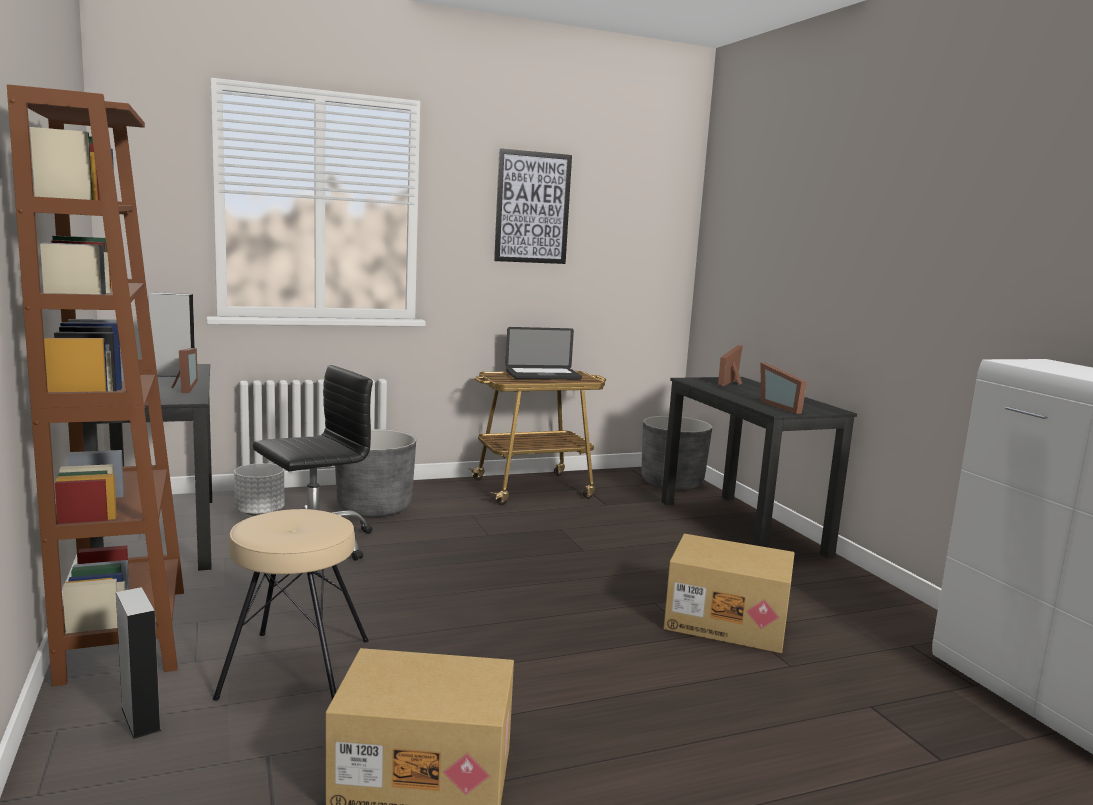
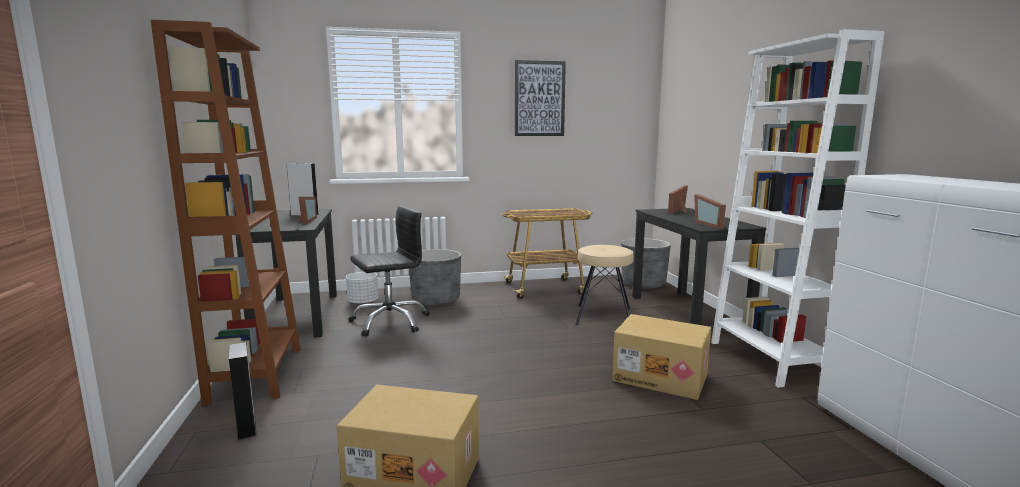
camera: 10 degrees right, 0 degrees up
beige stool [213,509,369,701] -> beige stool moved to [575,245,634,326]
laptop [505,327,582,380] -> none
none -> white bookcase [711,29,885,388]

